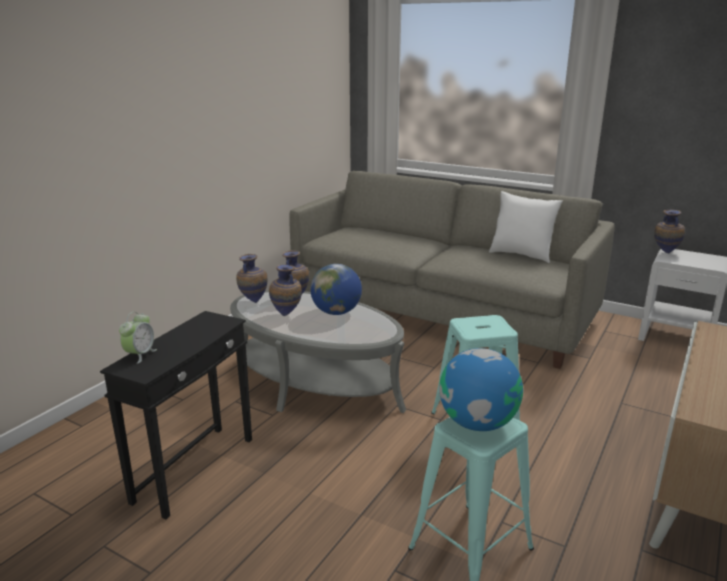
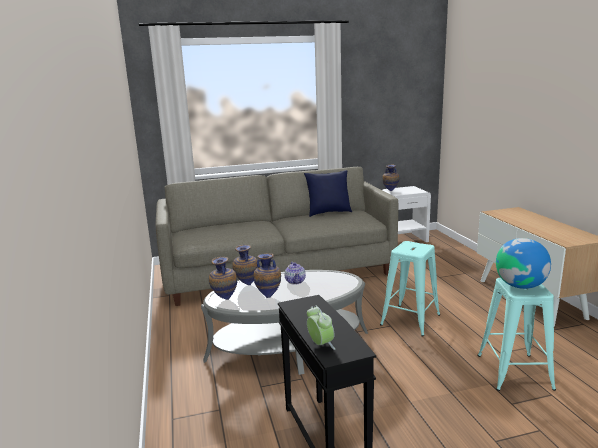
camera: 45 degrees left, 5 degrees down
globe [310,264,362,315] -> teapot [285,262,306,285]
white pillow [489,191,563,263] -> blue pillow [304,170,352,217]

